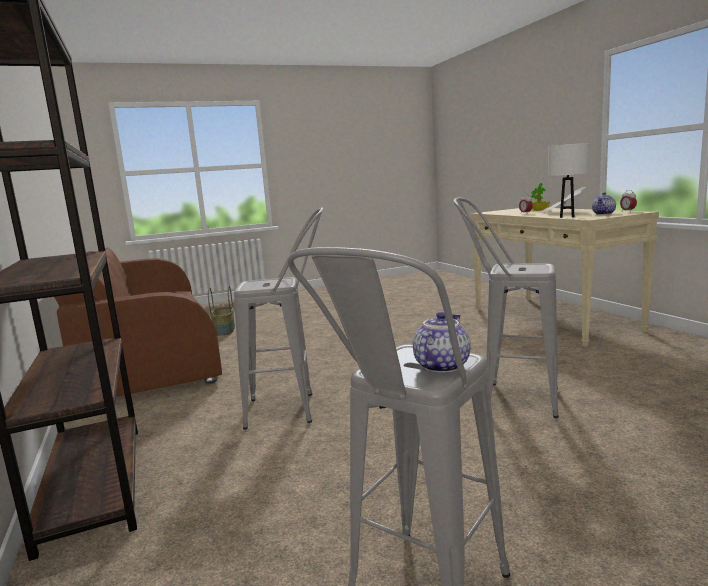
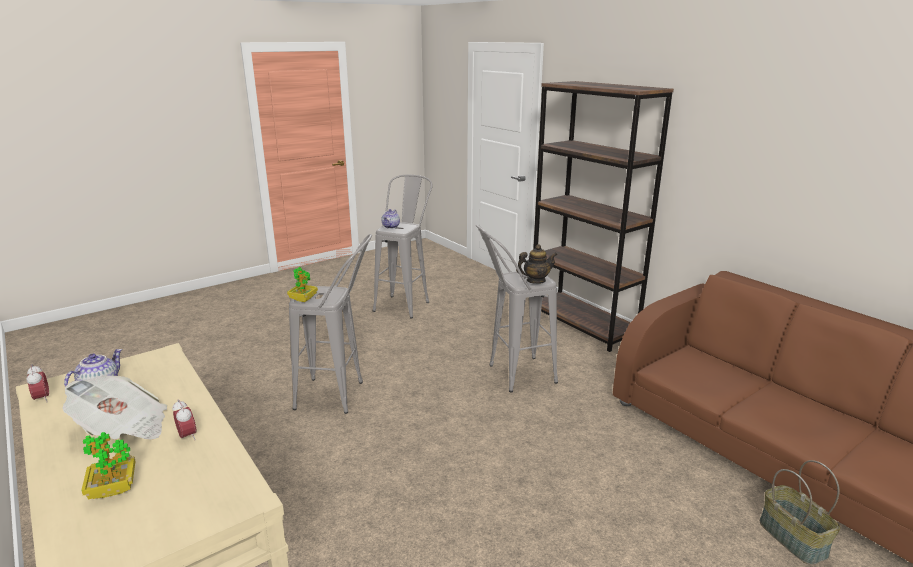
camera: 165 degrees right, 10 degrees up
white table lamp [548,143,589,218] -> none
none -> potted plant [287,267,318,302]
none -> teapot [516,244,557,284]

